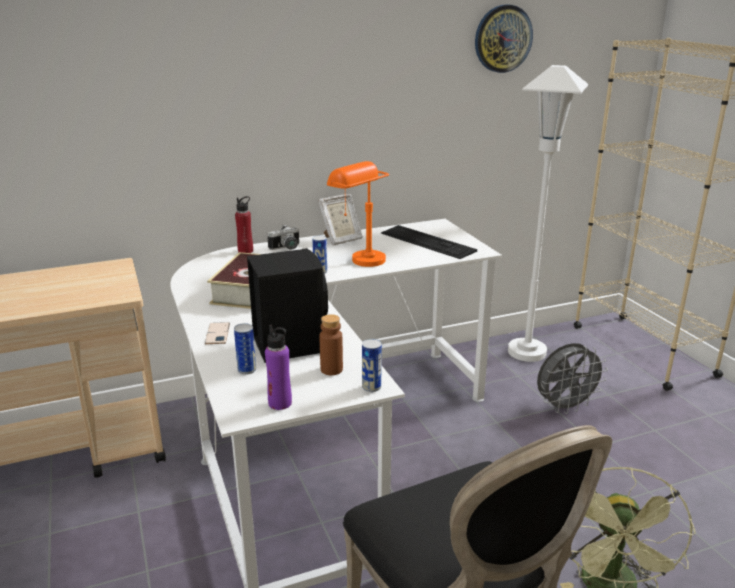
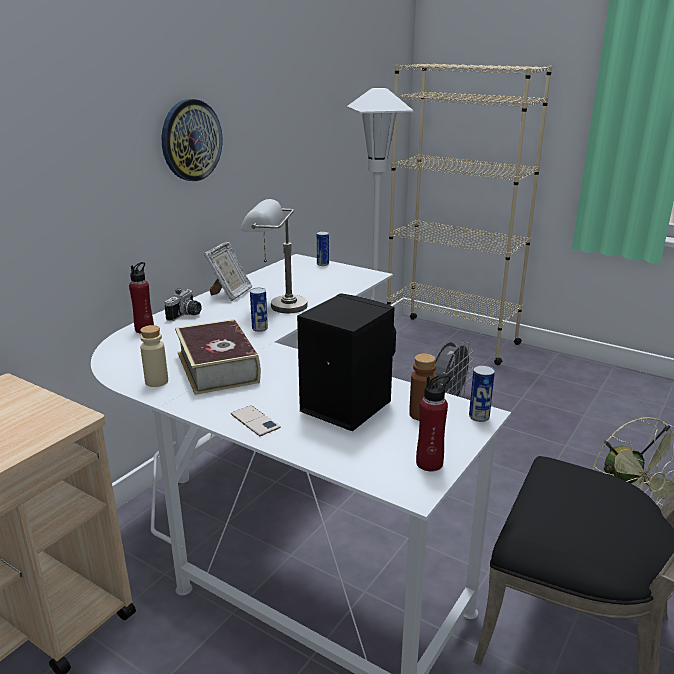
camera: 35 degrees left, 0 degrees up
can [234,323,256,375] -> can moved to [316,231,329,266]
purple bottle [265,324,292,410] -> red bottle [416,374,451,471]
orange table lamp [327,161,389,267] -> grey table lamp [241,199,308,313]
keyboard [381,225,477,259] -> none
wall clock [475,5,533,73] -> wall clock moved to [162,99,222,181]
none -> beige bottle [140,325,168,387]

